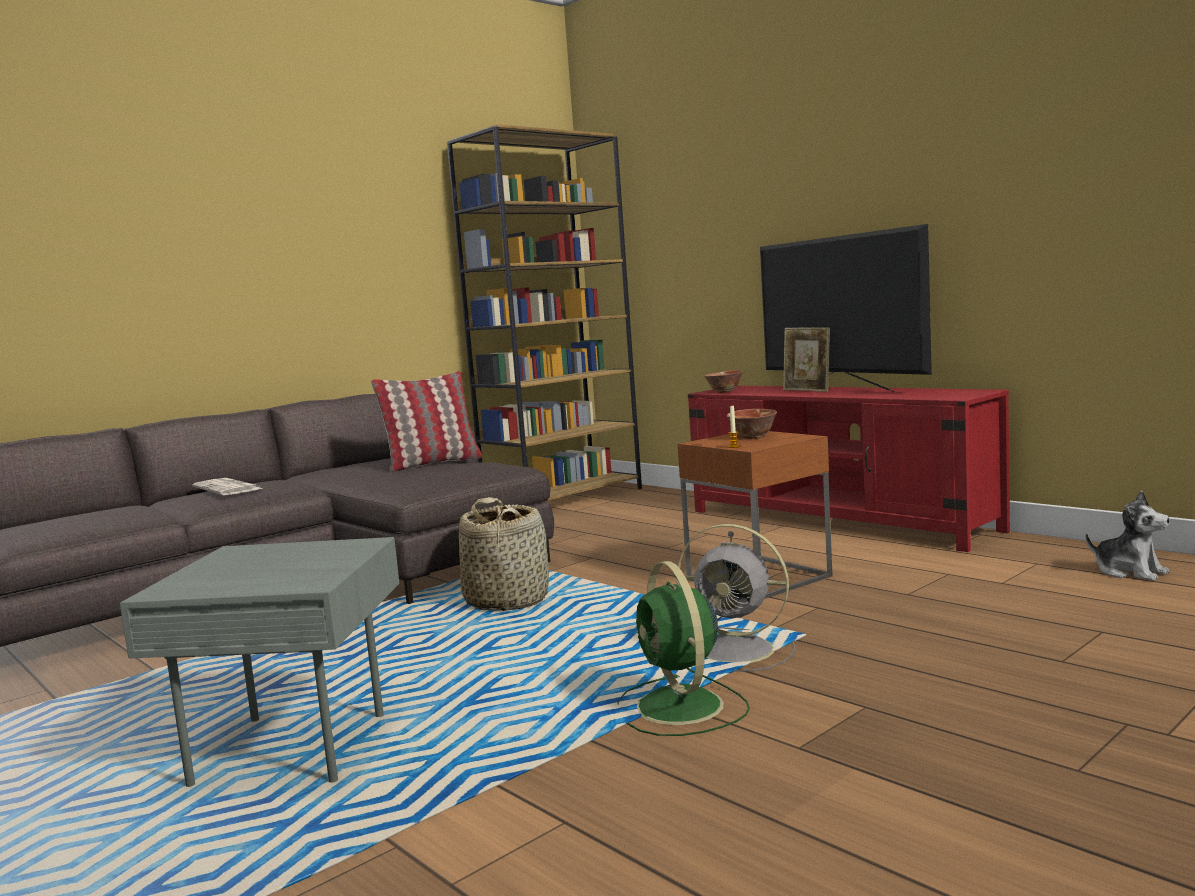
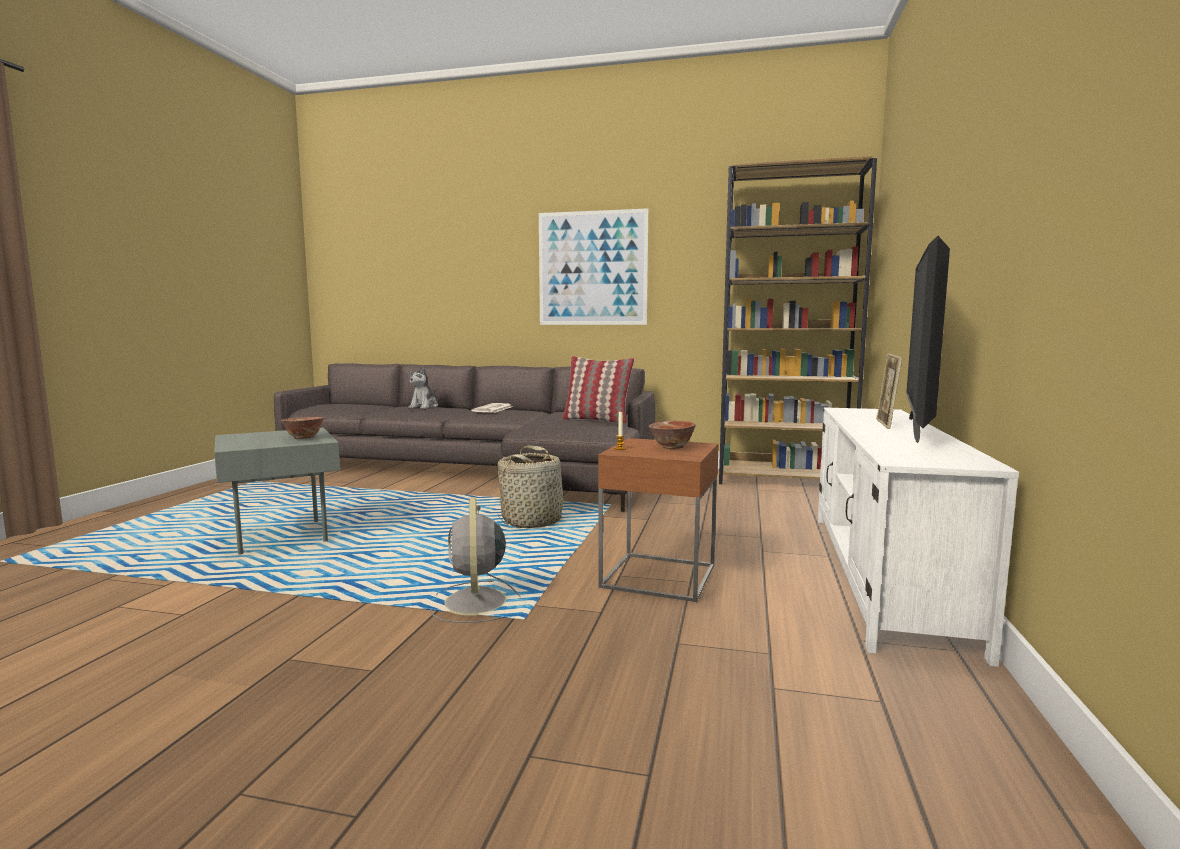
camera: 55 degrees right, 0 degrees up
green fan [617,561,750,736] -> none
red tv stand [688,386,1010,552] -> white tv stand [818,407,1019,667]
bowl [704,370,743,393] -> bowl moved to [281,417,324,439]
plush toy [1086,491,1170,581] -> plush toy moved to [408,366,438,409]
none -> picture [539,208,648,325]

